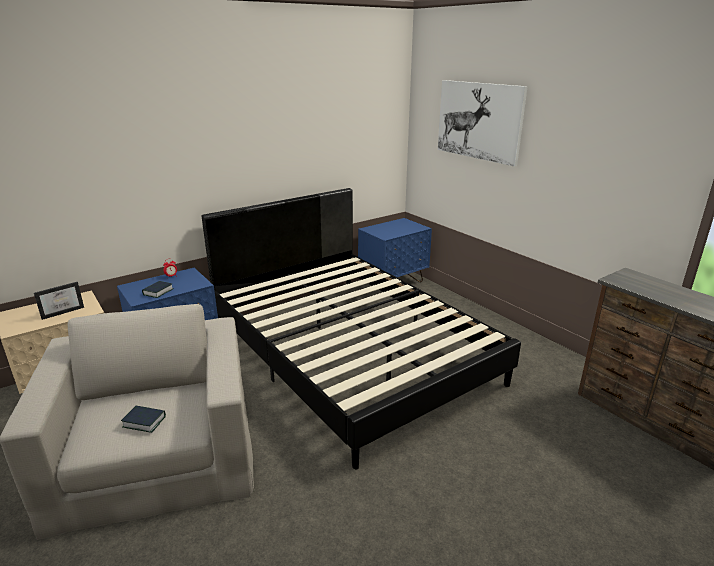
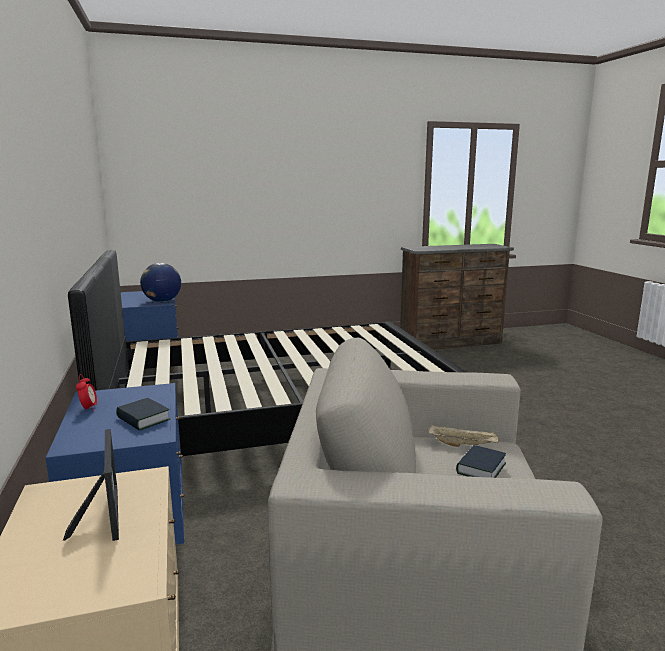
camera: 70 degrees left, 10 degrees down
picture [438,80,528,167] -> none
none -> globe [140,263,181,302]
none -> beige tray [428,425,499,447]

